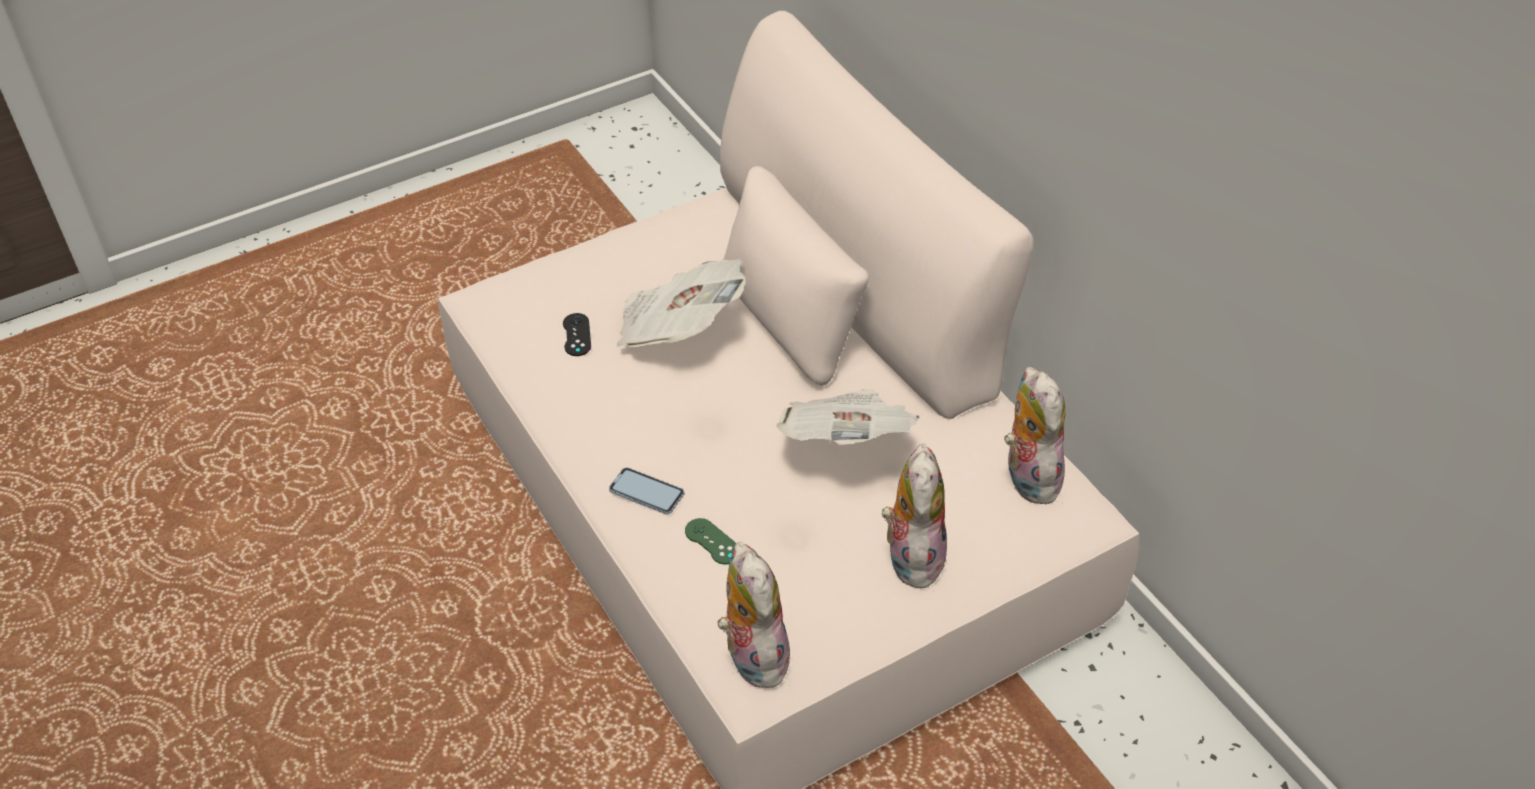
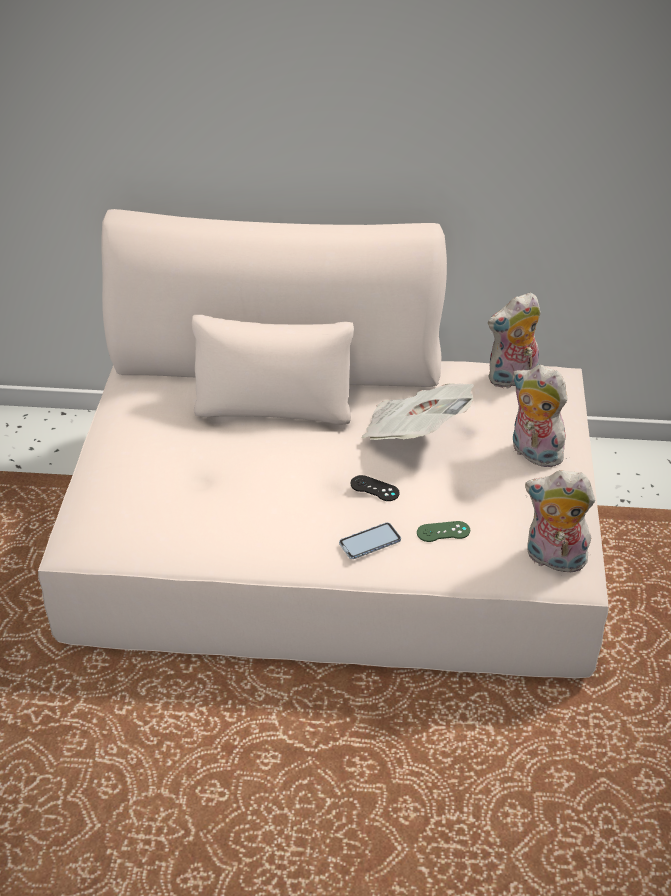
camera: 55 degrees left, 5 degrees down
black game controller [563,313,591,356] -> black game controller moved to [351,475,400,501]
newspaper [617,259,746,347] -> none
plush toy [1004,367,1065,504] -> plush toy turned 45 degrees counterclockwise [488,292,541,388]

